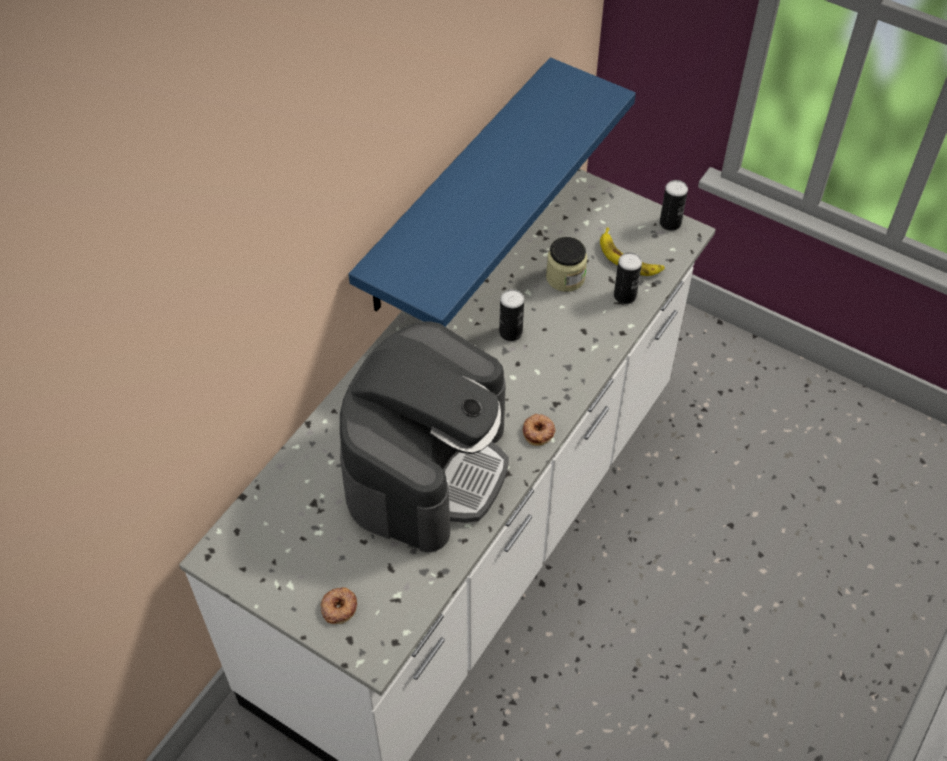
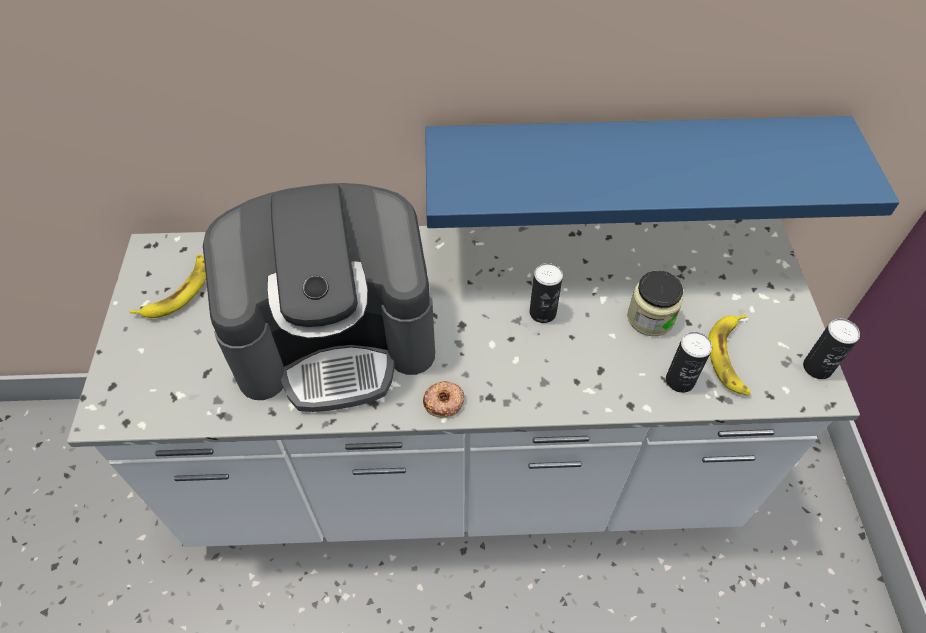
camera: 55 degrees right, 0 degrees up
donut [320,587,357,624] -> none
none -> banana [130,254,206,318]

